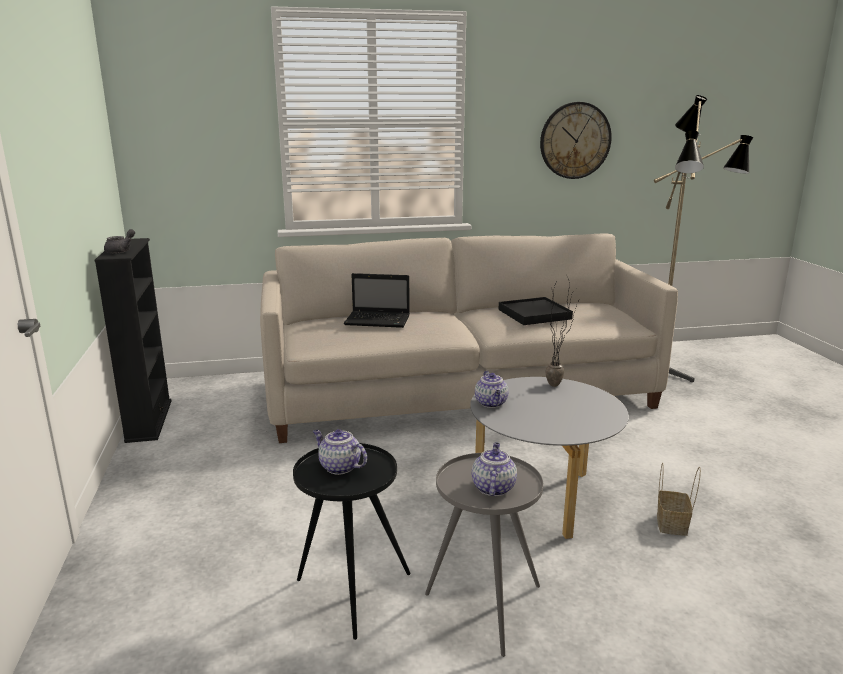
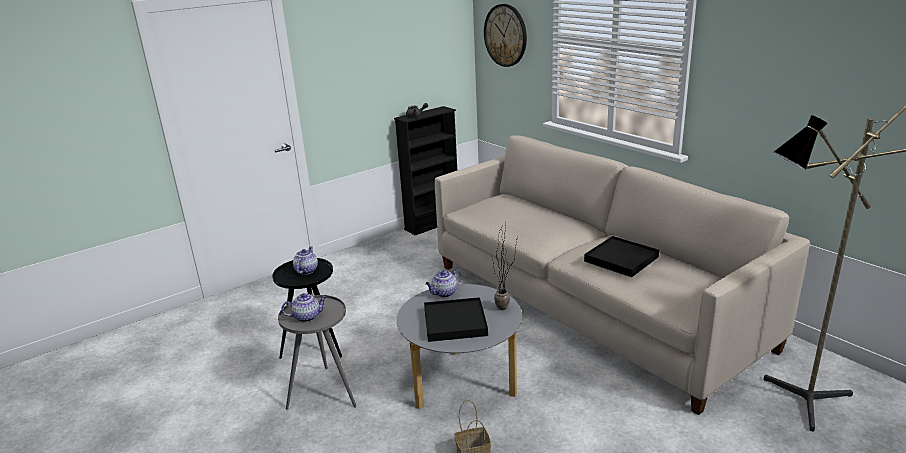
camera: 65 degrees right, 5 degrees up
laptop [344,273,410,328] -> none
wall clock [540,102,612,179] -> wall clock moved to [484,4,527,67]
none -> black tray [424,297,488,342]

